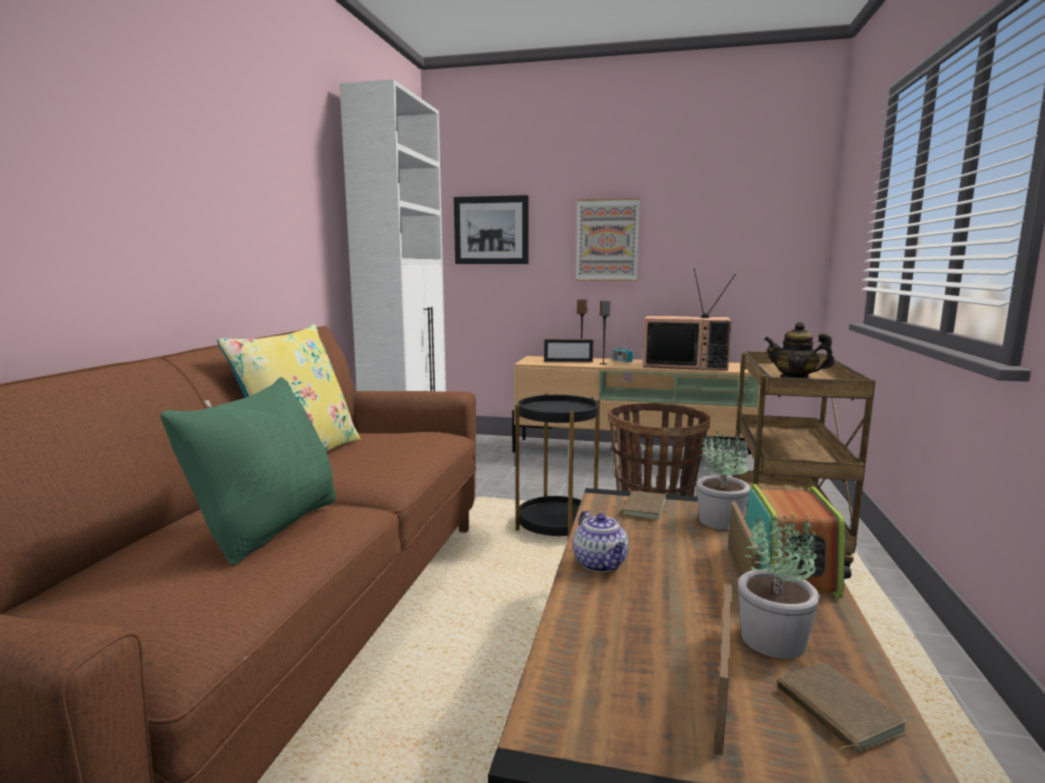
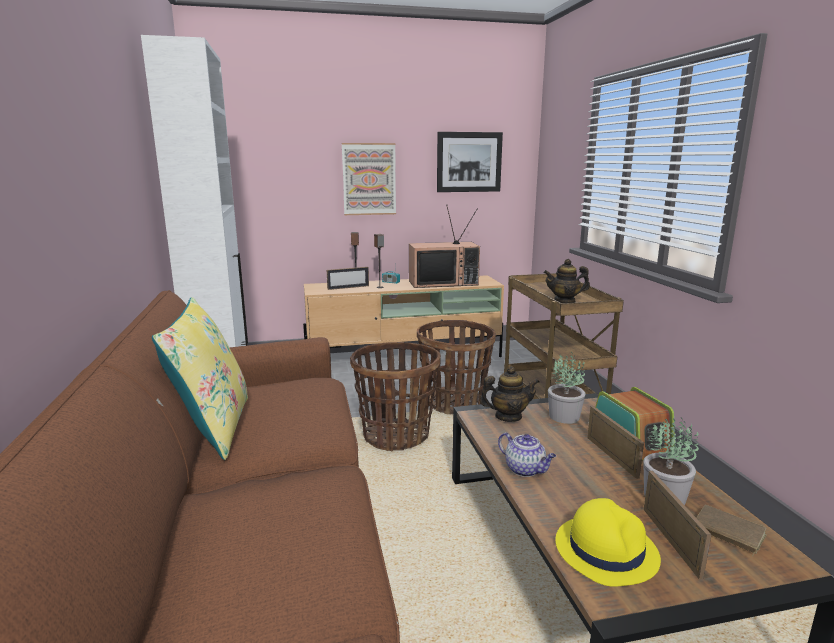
camera: 25 degrees left, 5 degrees up
green pillow [161,377,336,566] -> none
picture [454,195,529,264] -> picture moved to [437,132,503,192]
black side table [515,393,600,538] -> basket [350,342,441,451]
brown book [609,491,667,520] -> teapot [479,366,539,422]
none -> yellow hat [555,498,661,587]

